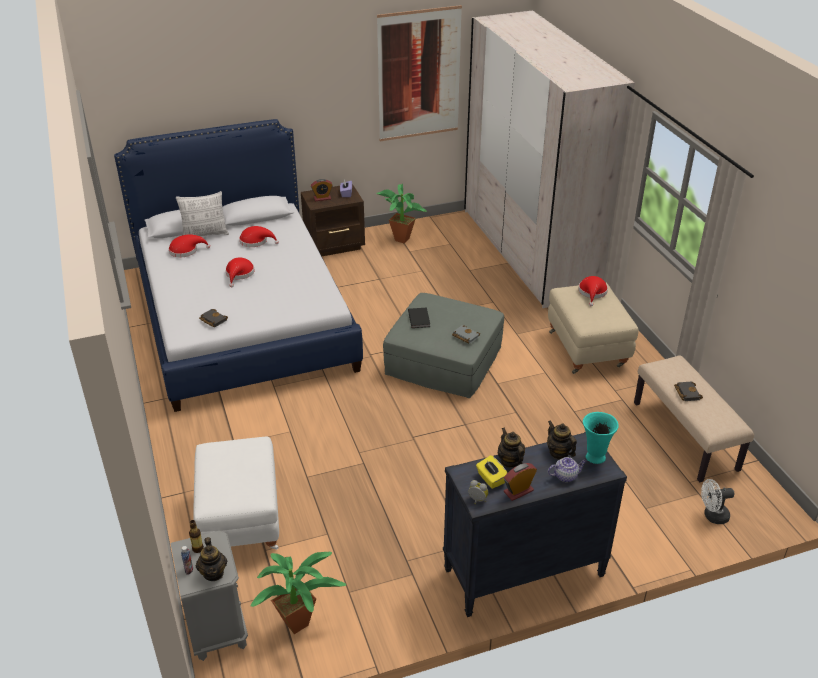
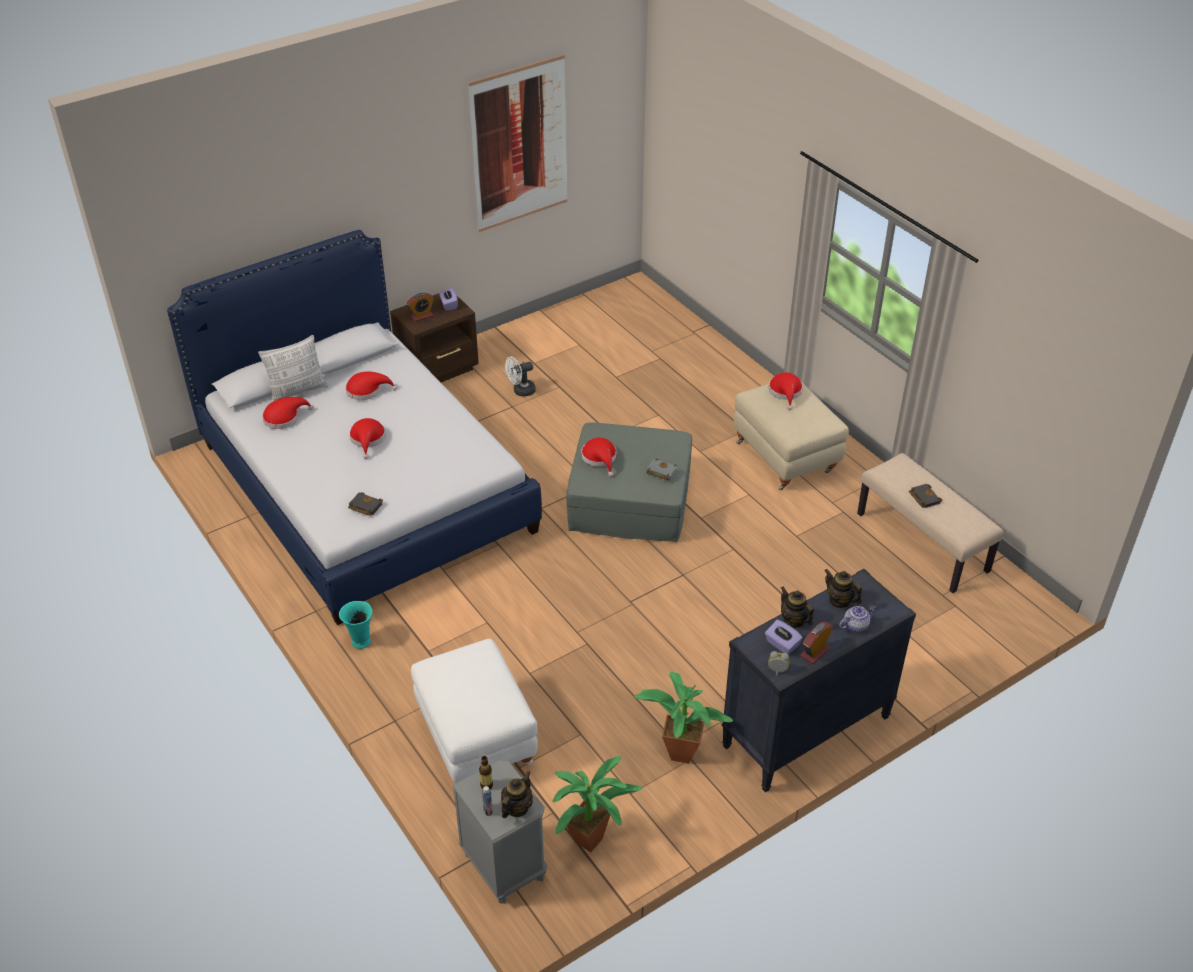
camera: 15 degrees left, 5 degrees up
teapot [196,537,227,581] -> teapot turned 120 degrees counterclockwise [501,771,533,818]
potted plant [376,184,427,243] -> potted plant moved to [635,672,733,764]
black book [408,308,430,328] -> red hat [581,438,616,477]
beige wardrobe [464,10,635,308] -> none
yellow tissue box [476,455,507,489] -> purple tissue box [765,620,803,655]
turquoise vase [583,412,619,464] -> turquoise vase moved to [339,601,373,649]
white fan [701,479,735,524] -> white fan moved to [505,356,536,397]

